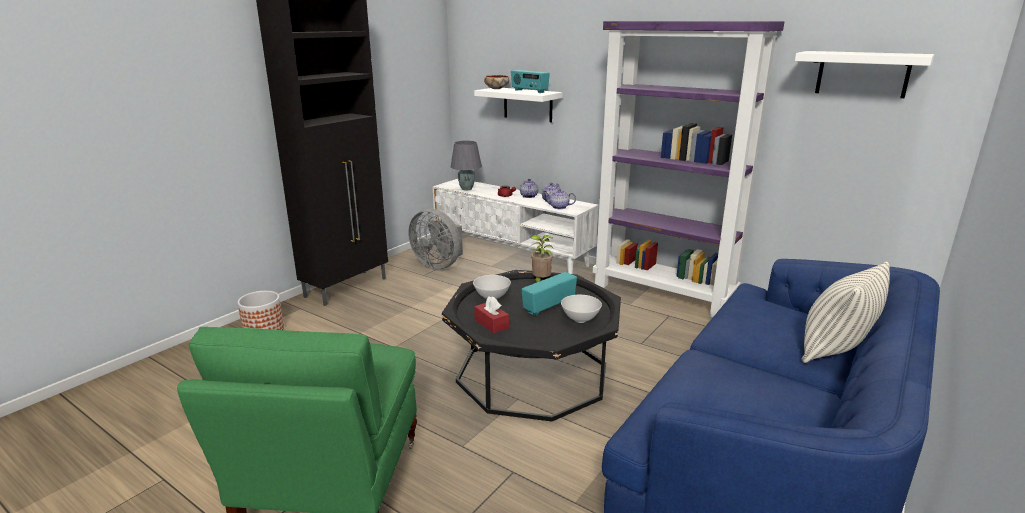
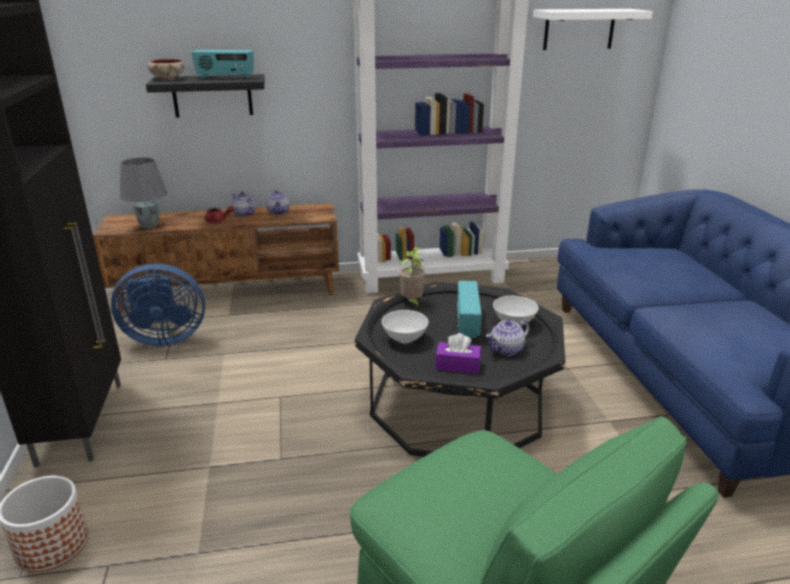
camera: 45 degrees left, 5 degrees up
grey fan [408,209,463,269] -> blue fan [111,263,205,346]
white tv stand [432,179,599,274] -> brown tv stand [93,203,339,311]
white shelf [474,88,563,123] -> black shelf [146,74,265,117]
red tissue box [474,296,509,333] -> purple tissue box [435,333,481,374]
teapot [544,189,576,209] -> teapot moved to [486,320,530,356]
pillow [801,261,890,363] -> none

